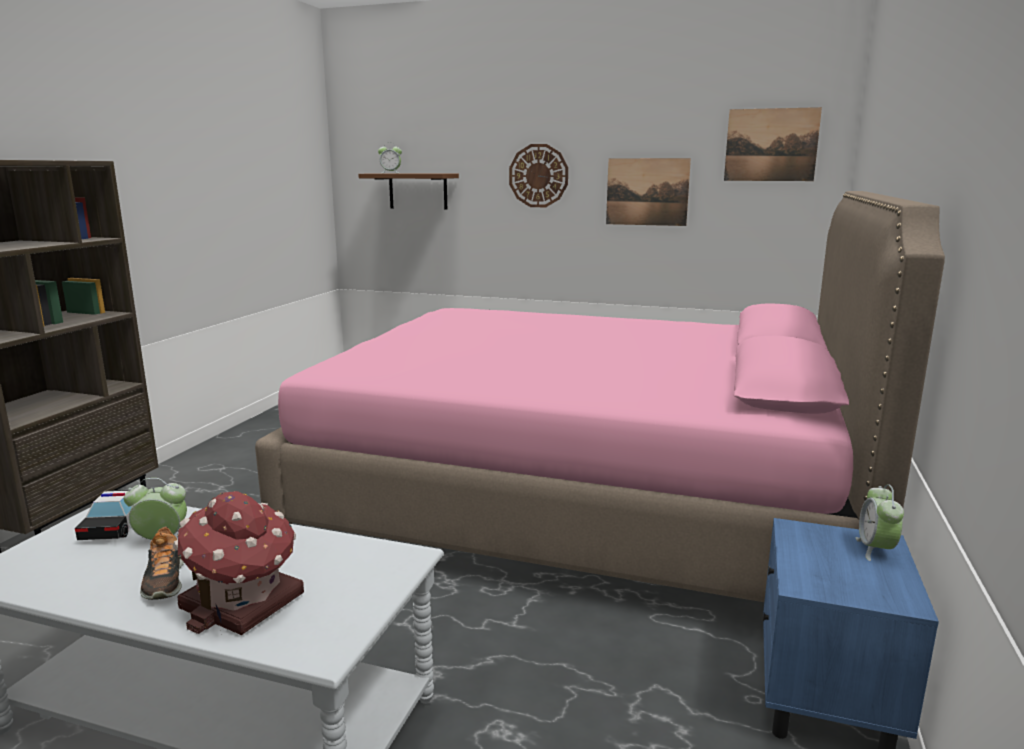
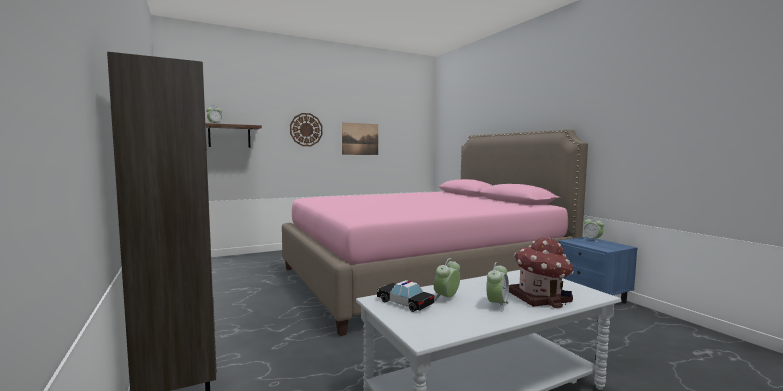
camera: 45 degrees left, 10 degrees down
shoe [140,526,184,600] -> alarm clock [486,262,509,312]
picture [724,107,822,181] -> none

